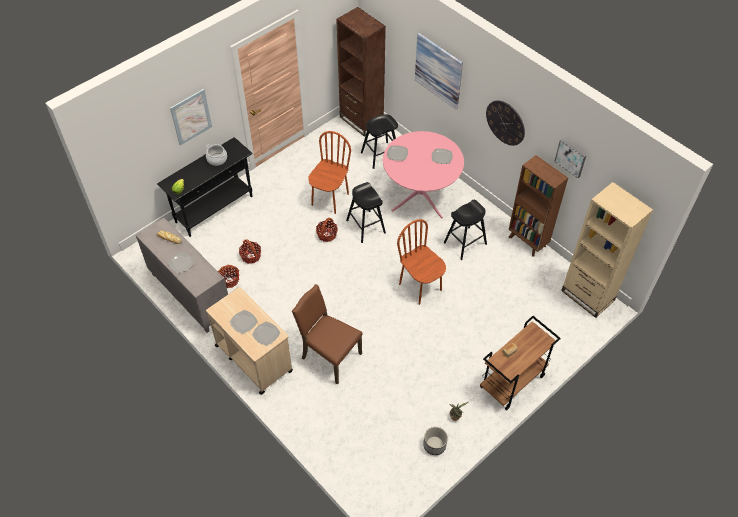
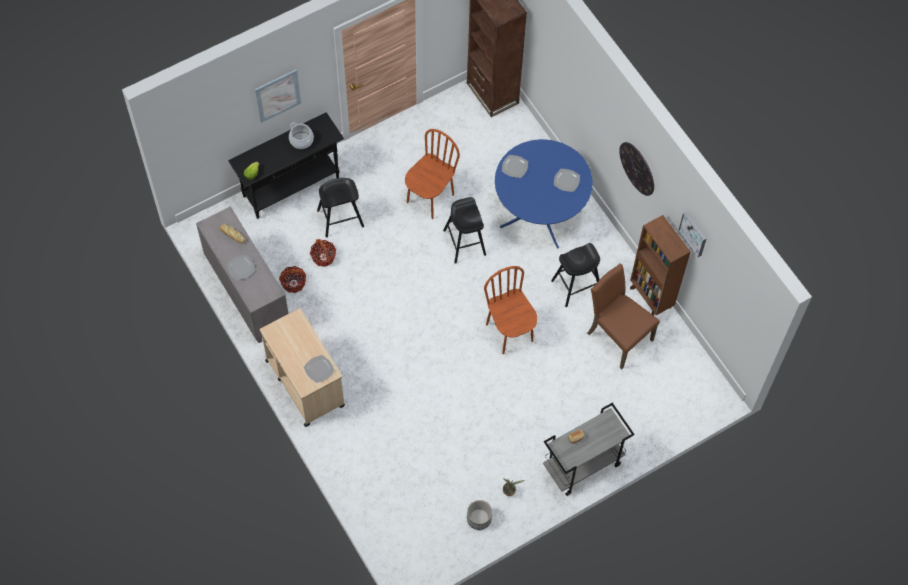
camera: 10 degrees right, 10 degrees up
plate [230,310,258,334] -> none
brown chair [292,284,363,384] -> brown chair moved to [587,263,660,369]
basket [316,218,338,242] -> none
black stool [361,115,398,169] -> black stool moved to [317,178,364,237]
pink dining table [383,131,464,219] -> blue dining table [495,139,593,249]
picture [415,33,463,109] -> none
brown cart [480,316,561,410] -> grey cart [543,403,635,496]
beige bookcase [561,182,653,318] -> none

